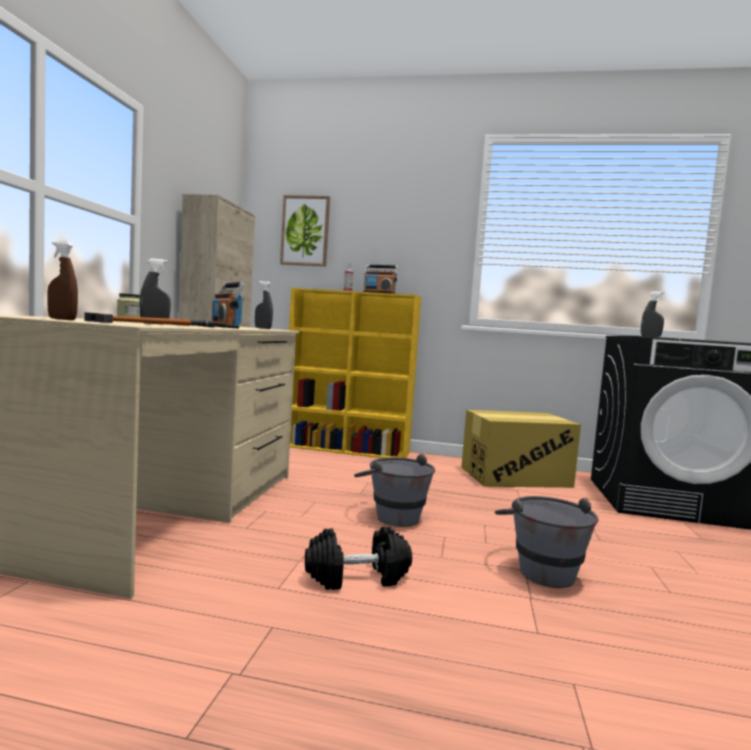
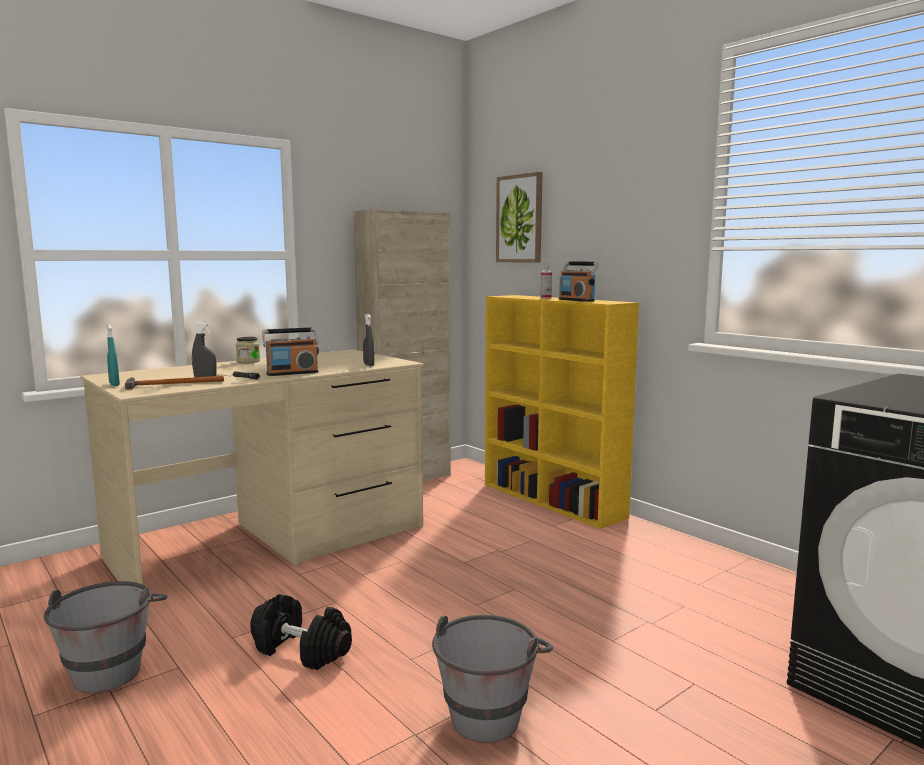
camera: 40 degrees right, 5 degrees up
brown spray bottle [47,241,78,320] -> turquoise spray bottle [107,324,120,386]
radio [212,282,245,328] -> radio turned 120 degrees counterclockwise [262,327,319,376]
grey bucket [354,454,435,527] -> grey bucket moved to [44,581,167,694]
cardboard box [461,410,581,488] -> none
grey spray bottle [641,291,665,337] -> none

